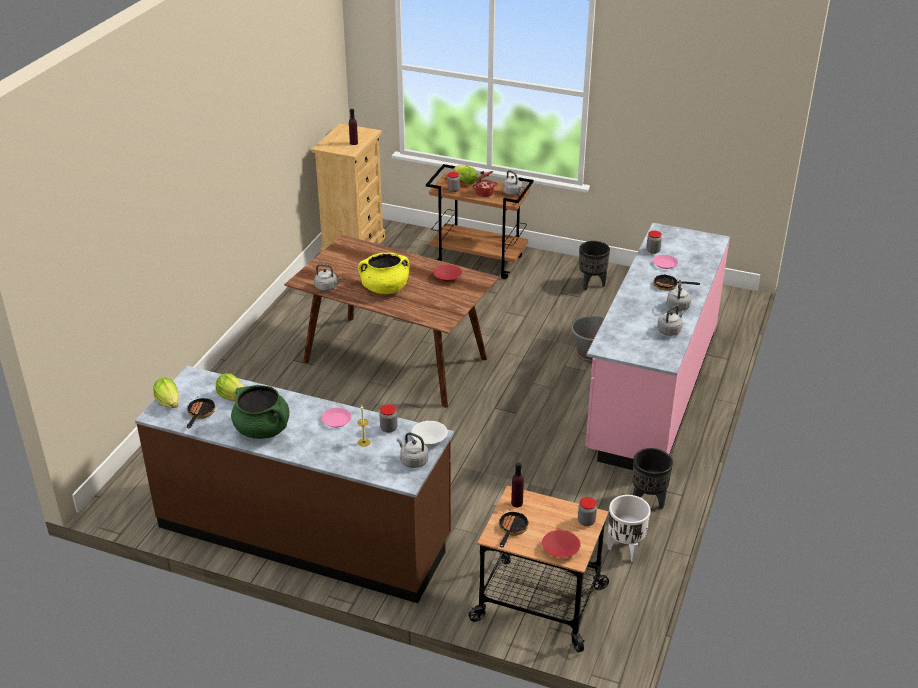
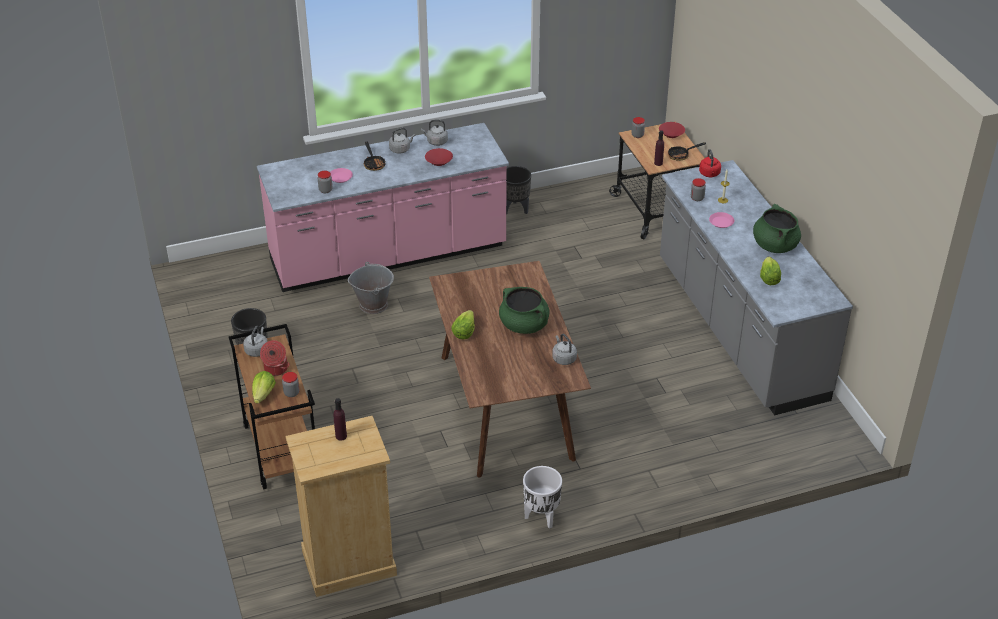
camera: 130 degrees left, 5 degrees up
brown counter [135,366,454,603] -> grey counter [660,160,853,415]
lettuce [153,378,179,408] -> lettuce moved to [451,310,475,339]
frying pan [187,397,215,428] -> none
yellow cooking pot [358,253,409,294] -> green cooking pot [499,287,550,334]
grey kettle [397,432,429,468] -> red kettle [699,149,721,177]
white bowl [411,421,448,445] -> none
red bowl [433,265,462,282] -> red bowl moved to [425,148,453,166]
white planter [608,495,651,562] -> white planter moved to [523,466,562,529]

